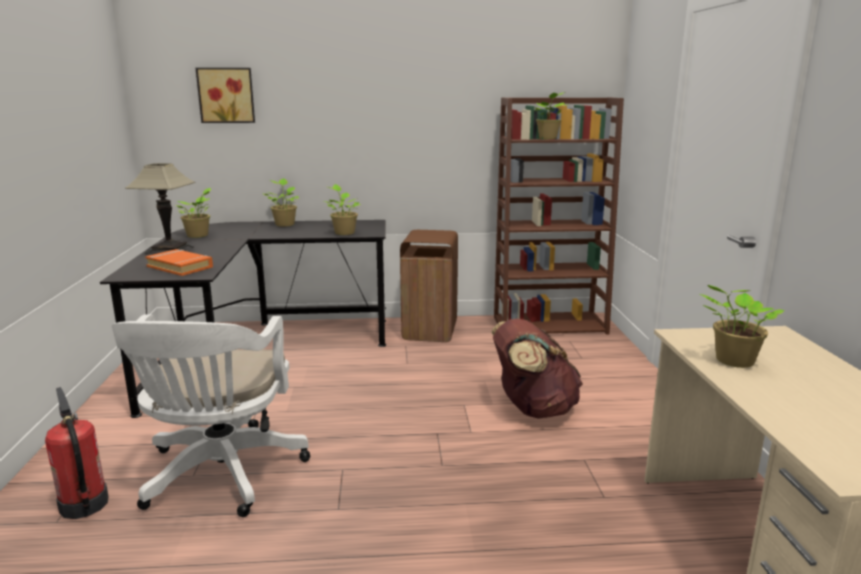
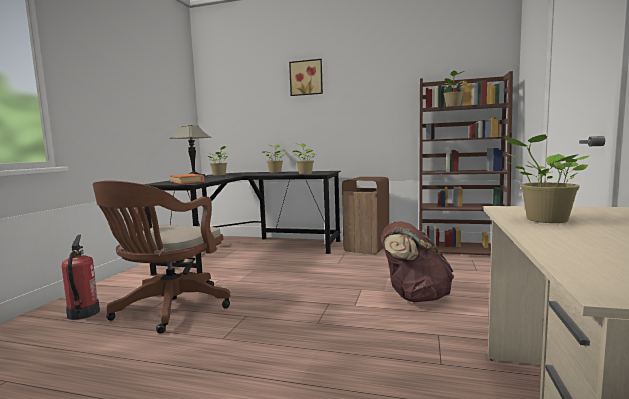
camera: 20 degrees right, 10 degrees down
white office chair [112,315,310,517] -> brown office chair [93,180,230,333]
picture [195,68,255,123] -> picture moved to [289,59,323,96]

